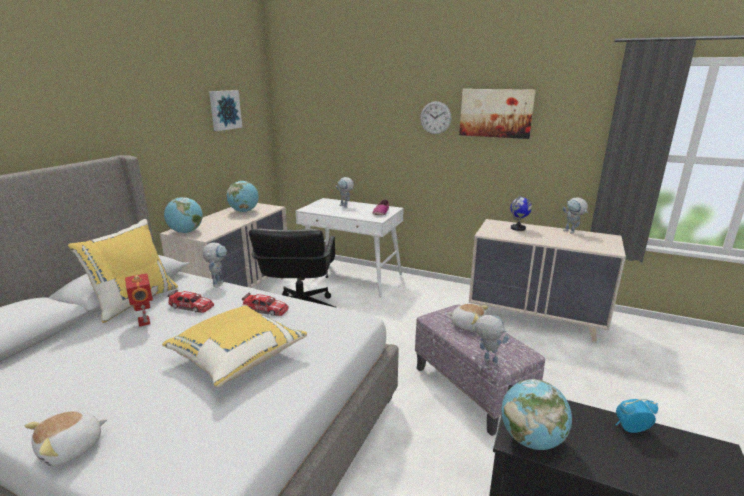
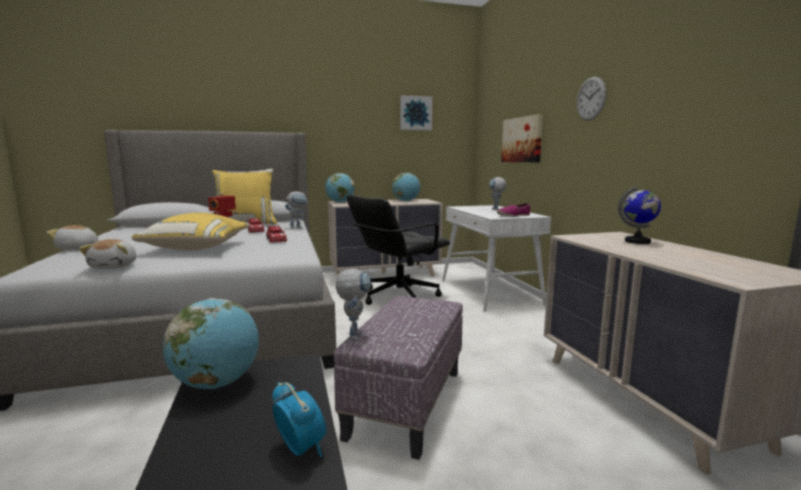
camera: 50 degrees right, 10 degrees down
plush toy [449,304,489,331] -> plush toy moved to [79,239,136,269]
picture [459,89,536,139] -> picture moved to [501,114,543,162]
toy robot [563,197,588,234] -> none

